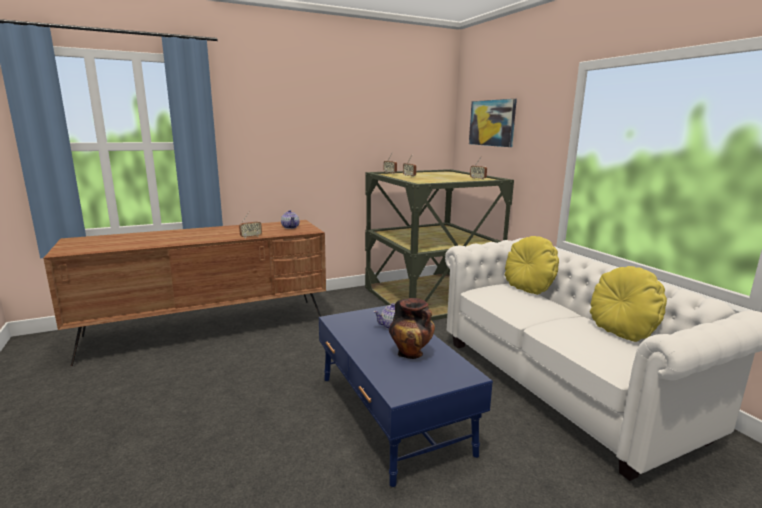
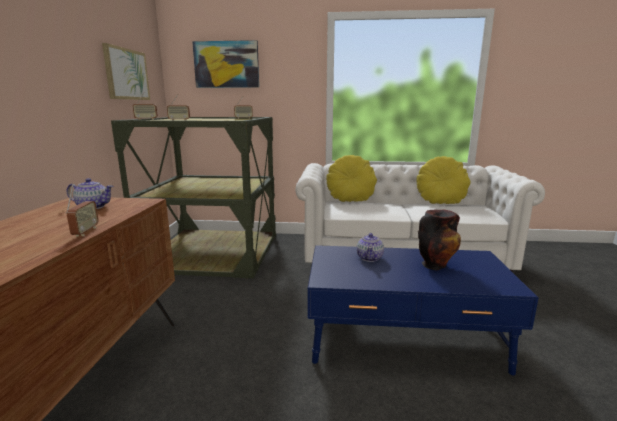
camera: 60 degrees left, 0 degrees up
none -> picture [102,43,150,100]

